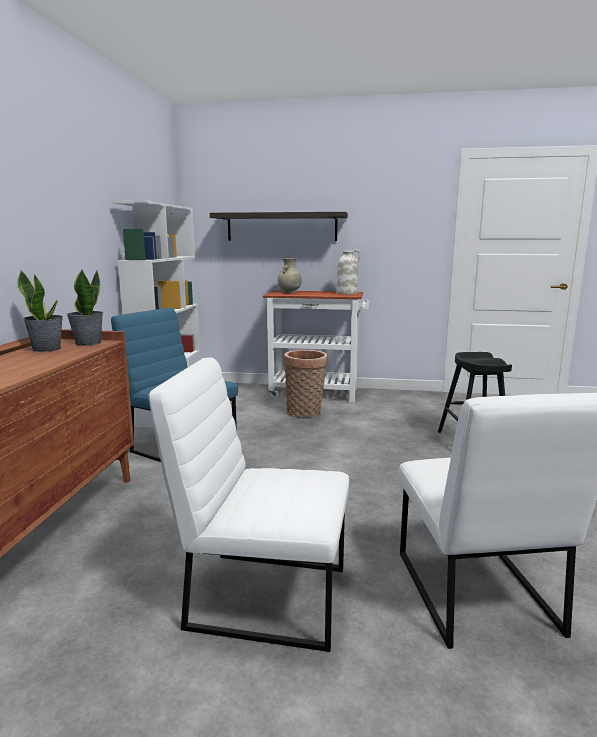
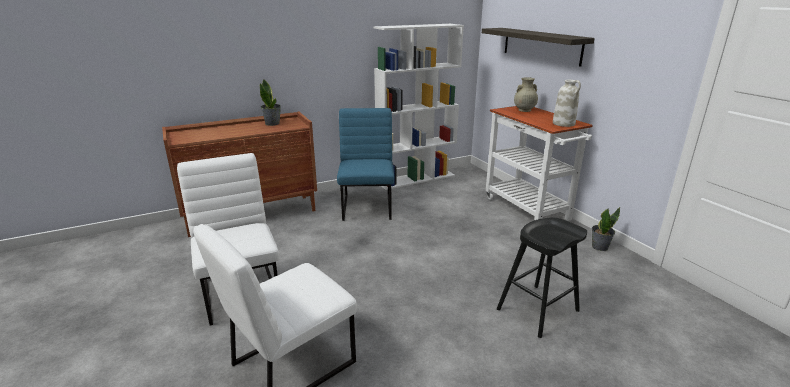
camera: 55 degrees right, 10 degrees up
potted plant [67,270,103,346] -> potted plant moved to [592,207,620,251]
basket [284,350,328,418] -> none

